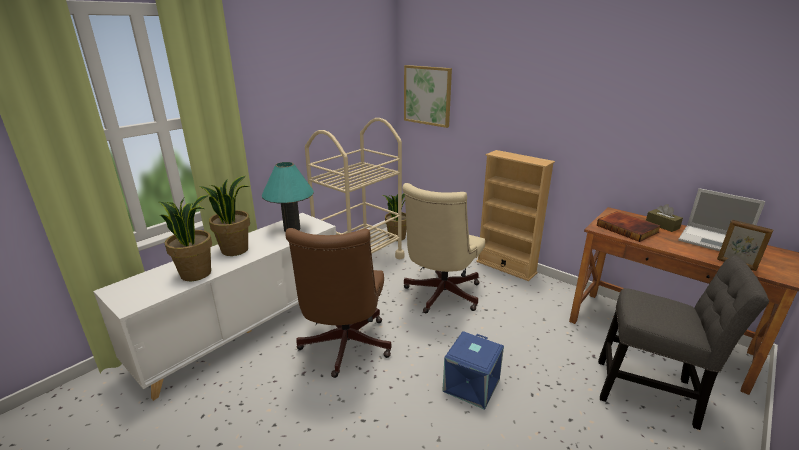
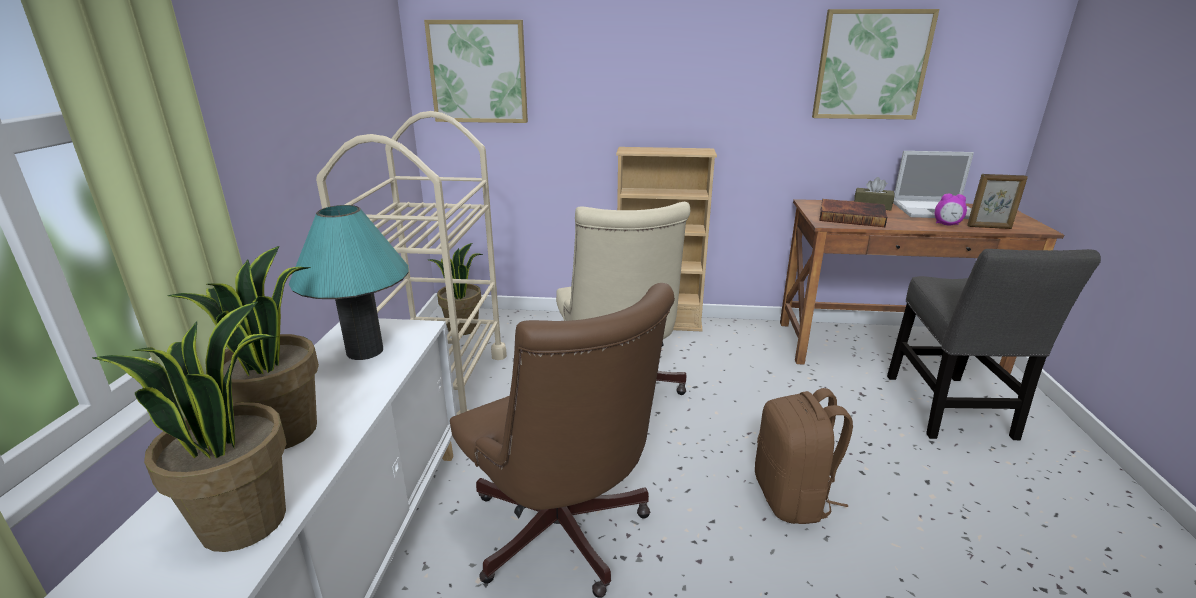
camera: 35 degrees left, 0 degrees up
blue storage box [442,331,504,410] -> brown backpack [755,388,853,524]
grey chair [598,255,769,430] -> grey chair turned 105 degrees clockwise [887,249,1101,440]
none -> picture [812,9,939,120]
none -> alarm clock [935,194,967,225]

